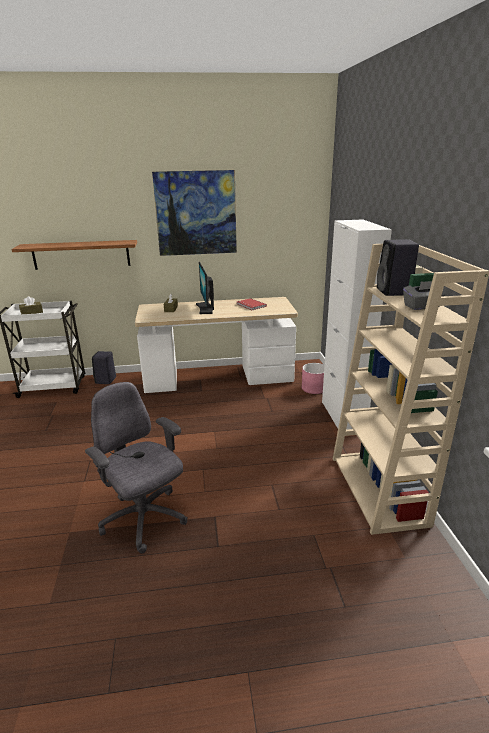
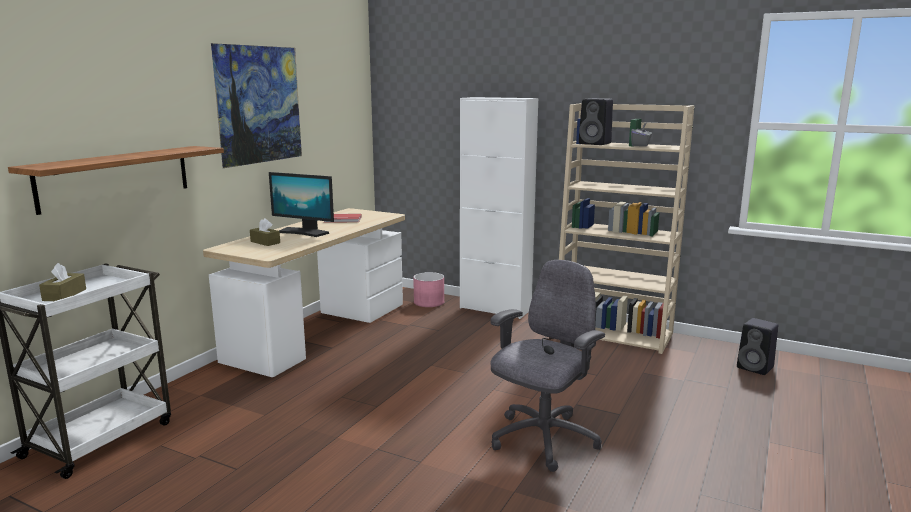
camera: 55 degrees left, 10 degrees down
grey office chair [85,382,188,553] -> grey office chair turned 135 degrees clockwise [490,260,605,472]
black speaker [92,351,116,384] -> black speaker moved to [737,318,778,375]

